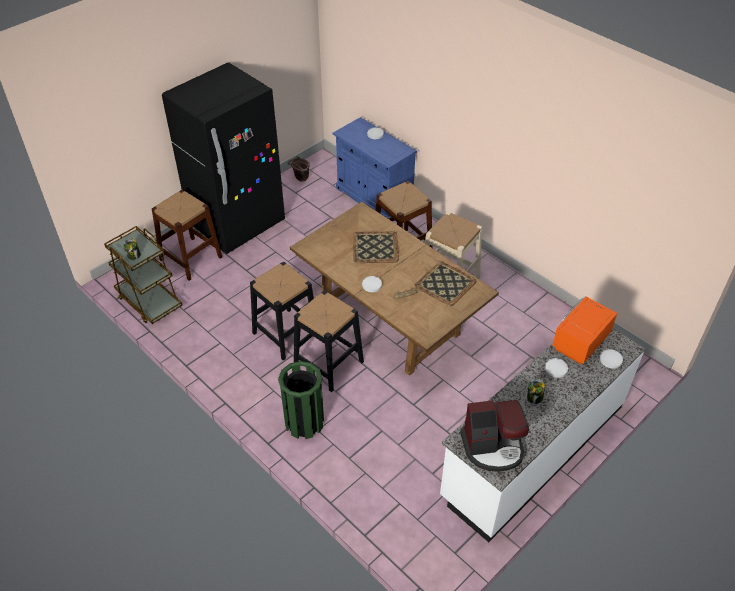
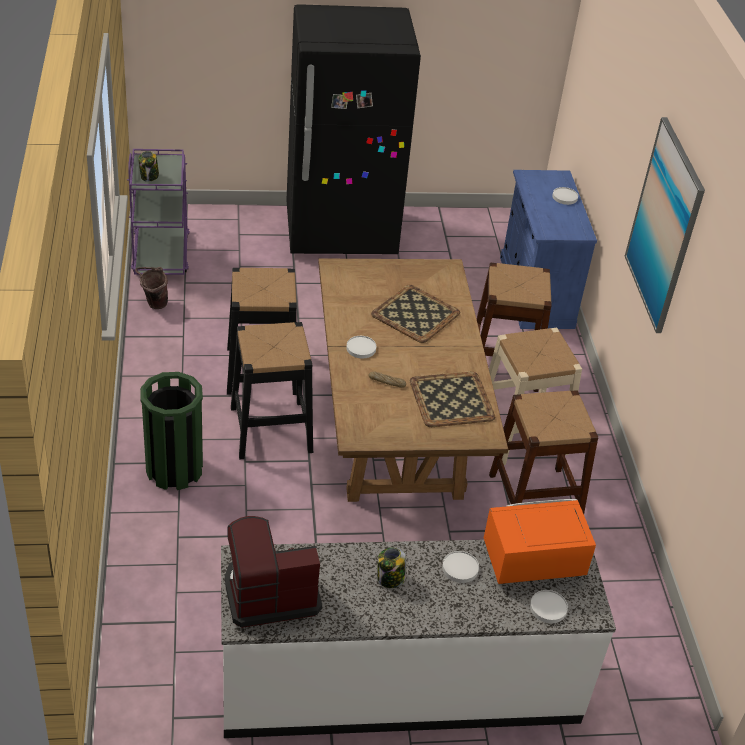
camera: 35 degrees right, 5 degrees down
brown cart [104,226,182,324] -> purple cart [127,149,190,275]
brown stool [152,190,222,281] -> brown stool moved to [489,390,598,514]
brown bucket [287,156,310,182] -> brown bucket moved to [135,267,168,309]
coffee machine [460,399,529,472] -> coffee machine turned 135 degrees clockwise [225,516,322,628]
none -> picture [625,117,705,333]

